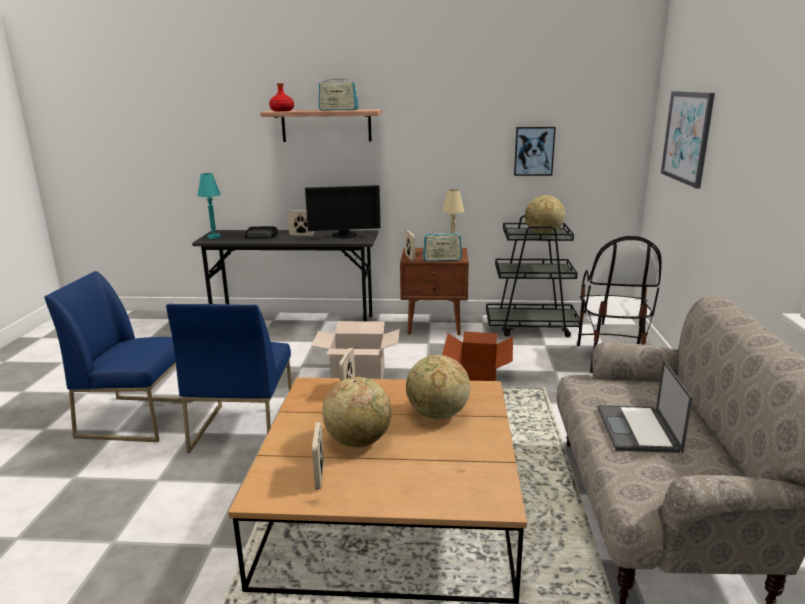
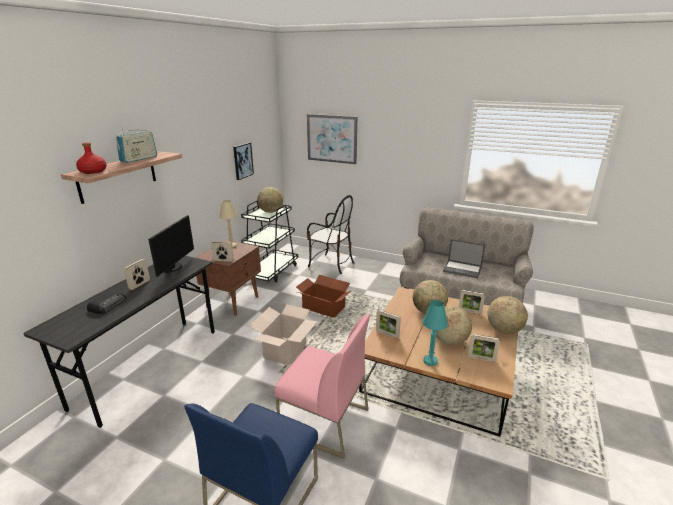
camera: 70 degrees left, 5 degrees up
blue chair [166,304,292,453] -> pink chair [274,314,370,459]
turquoise table lamp [197,173,221,239] -> turquoise table lamp moved to [422,300,448,366]
radio [423,228,462,261] -> none
none -> picture frame [459,290,485,314]
none -> globe [487,296,528,334]

